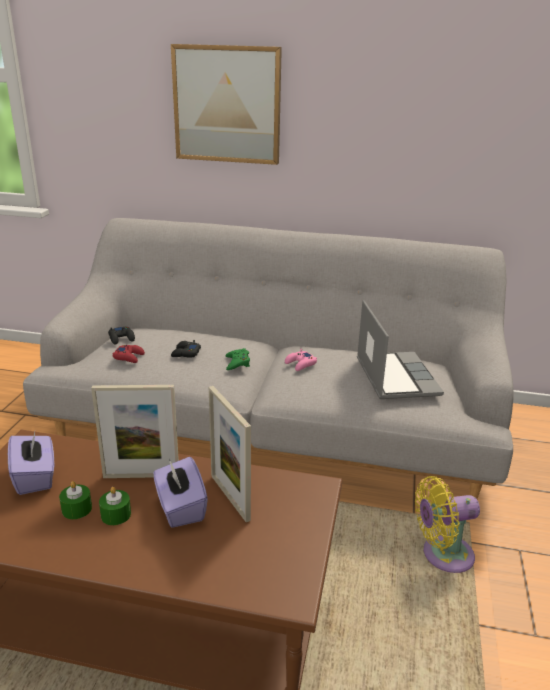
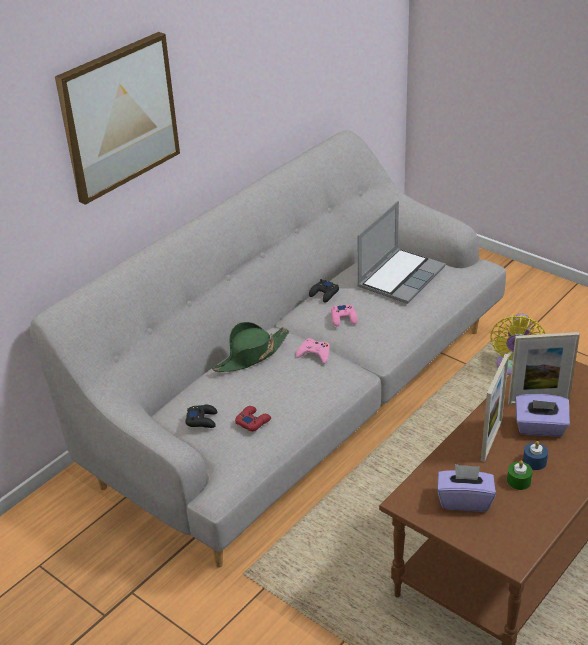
camera: 60 degrees left, 10 degrees up
green candle [99,487,131,525] -> blue candle [523,441,548,470]
black game controller [171,340,201,358] -> black game controller moved to [309,279,339,302]
green game controller [225,348,250,370] -> pink game controller [296,338,330,364]
laptop [357,300,444,399] -> laptop turned 105 degrees clockwise [357,201,445,304]
none -> green hat [212,322,289,372]

